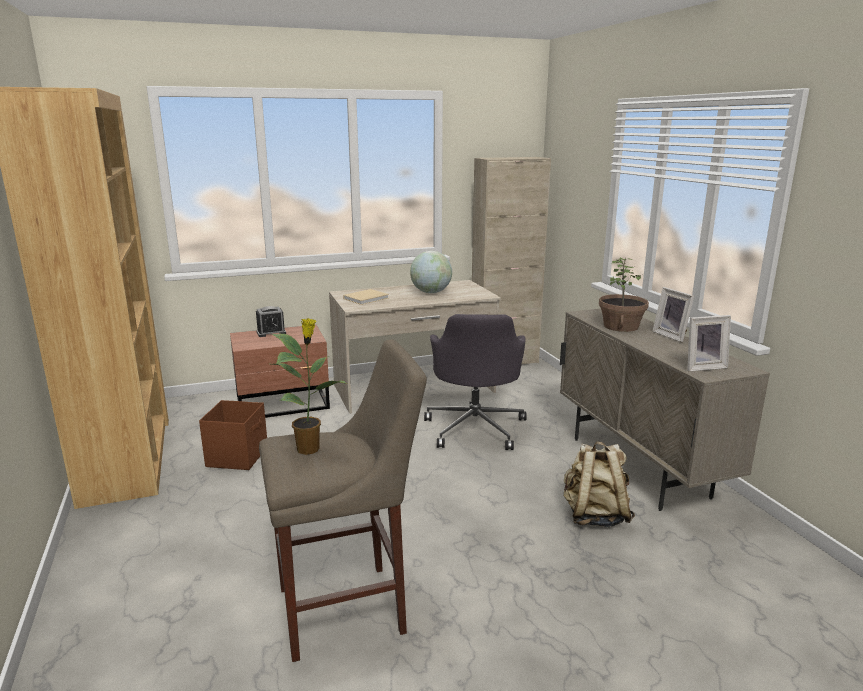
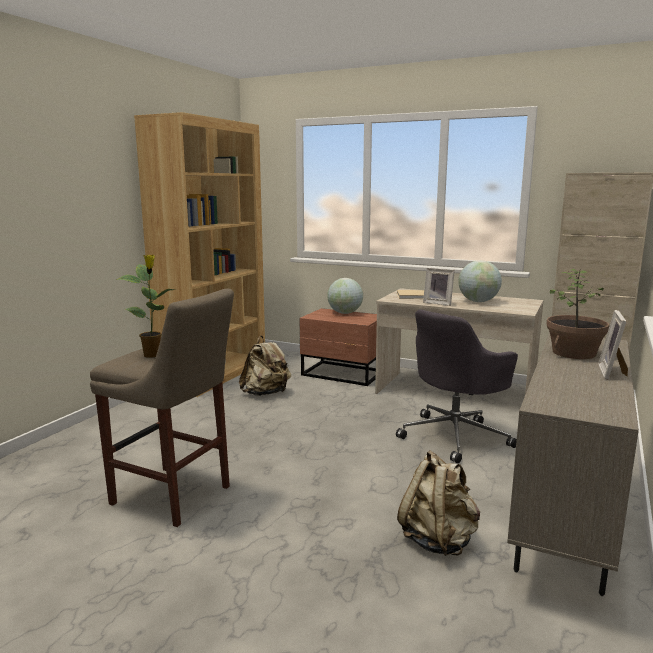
camera: 45 degrees right, 5 degrees down
brown storage box [199,400,267,470] -> beige backpack [239,336,291,396]
alarm clock [256,306,286,337] -> globe [327,278,363,314]
picture frame [687,315,731,372] -> picture frame moved to [423,268,455,306]

